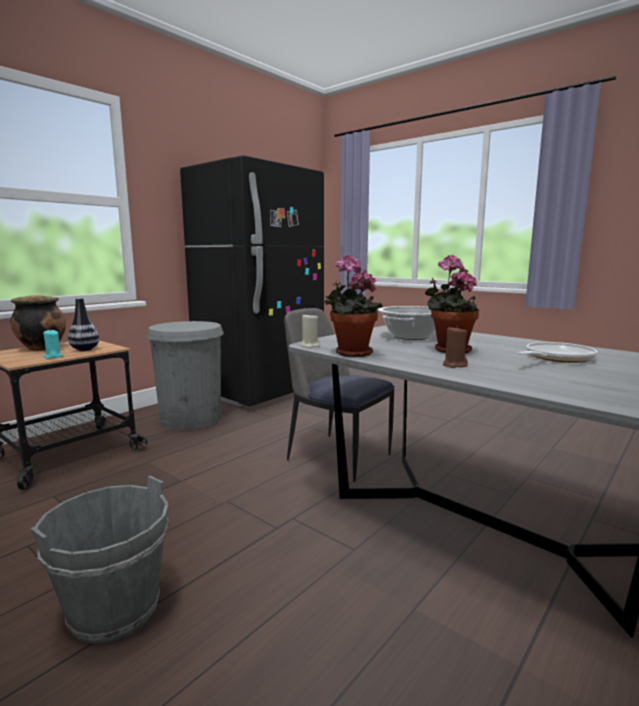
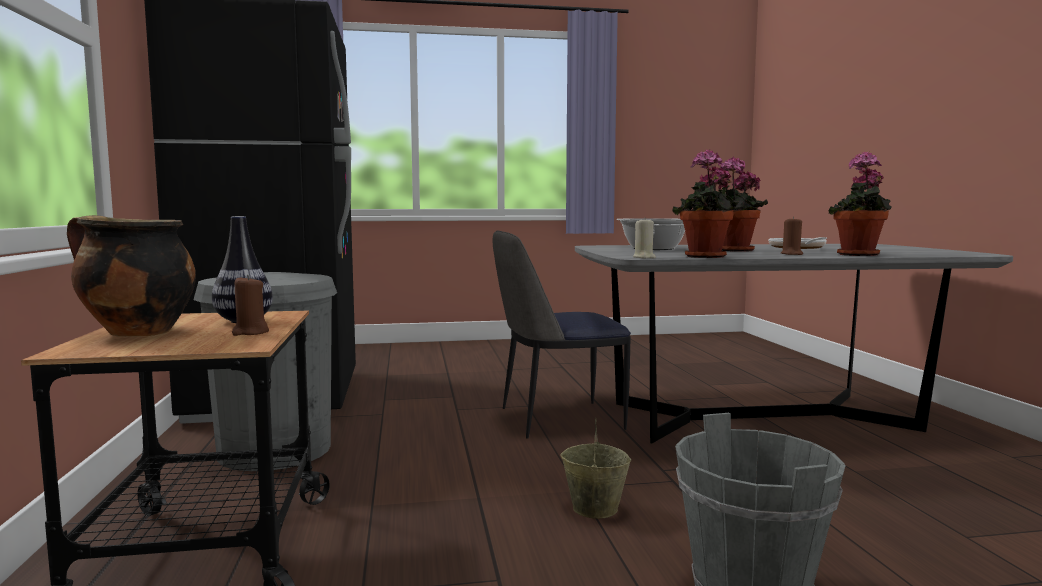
camera: 50 degrees left, 5 degrees down
turquoise candle [43,329,63,359] -> brown candle [232,275,269,336]
none -> beige bucket [560,418,631,519]
none -> potted plant [828,152,892,256]

